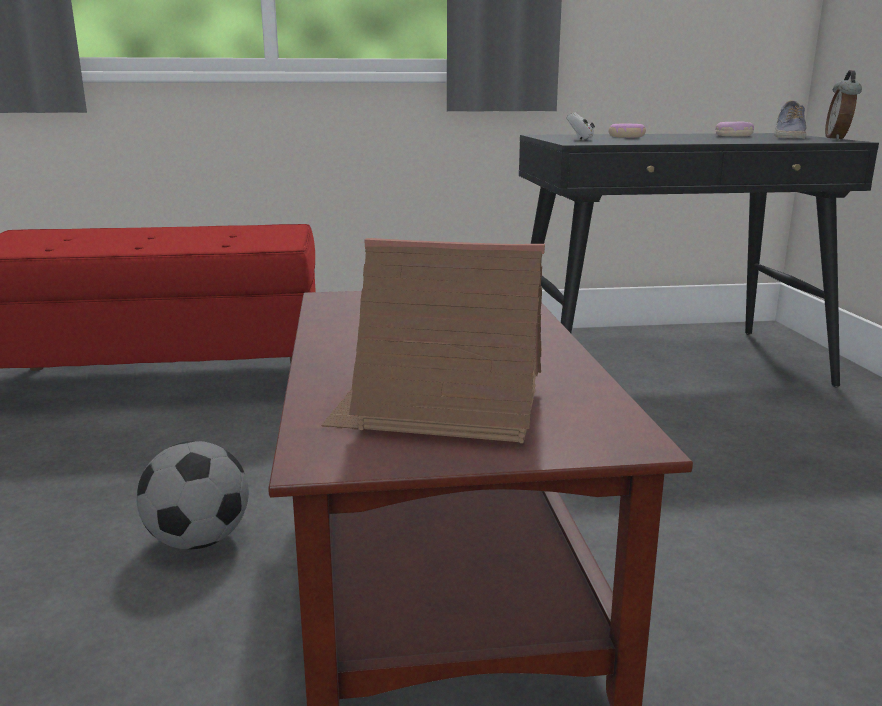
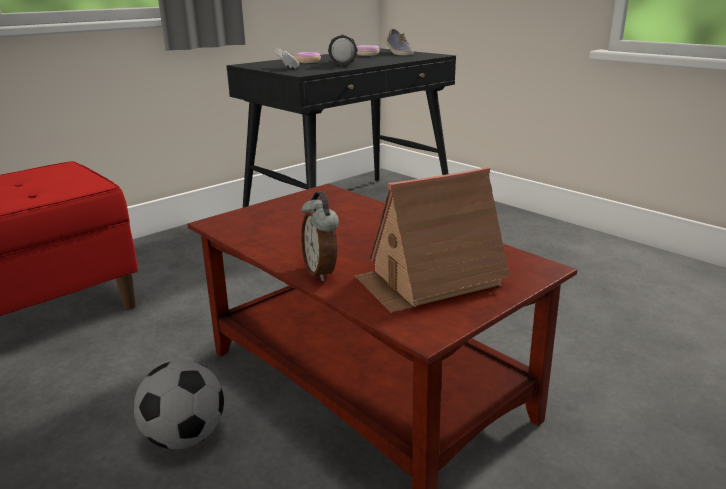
camera: 35 degrees left, 5 degrees up
alarm clock [825,70,862,140] -> alarm clock moved to [301,192,339,281]
none -> flashlight [328,34,358,66]

